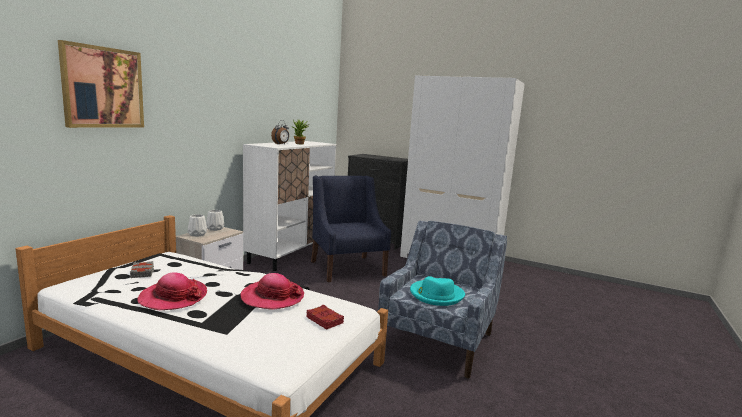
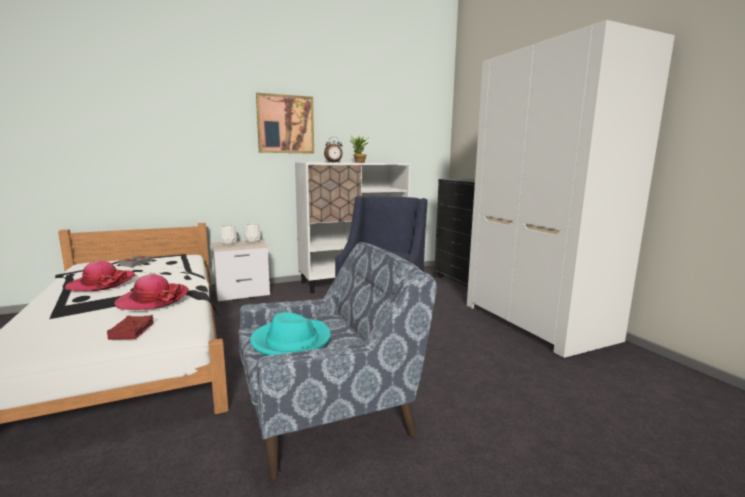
camera: 40 degrees right, 0 degrees up
picture [58,40,144,128] -> picture moved to [256,93,314,154]

